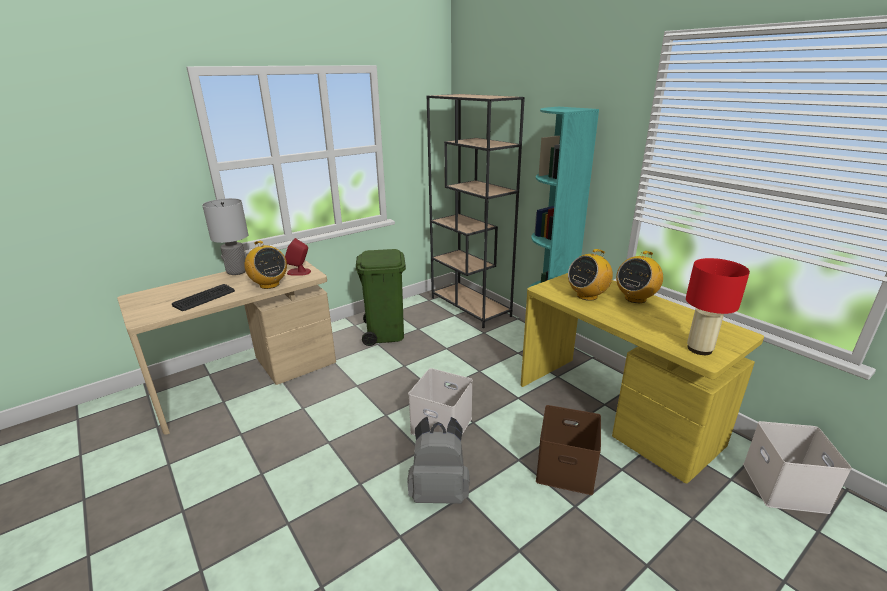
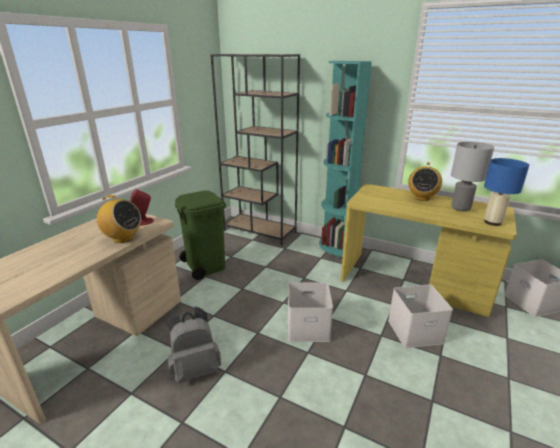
camera: 25 degrees left, 0 degrees up
keyboard [172,284,235,311] -> none
grey table lamp [202,198,248,275] -> grey table lamp moved to [451,142,494,212]
grey backpack [407,416,470,504] -> grey backpack moved to [167,307,221,383]
brown storage box [536,405,601,495] -> white storage box [388,285,453,348]
radio [568,249,613,301] -> none
red table lamp [686,258,750,355] -> blue table lamp [484,158,529,226]

